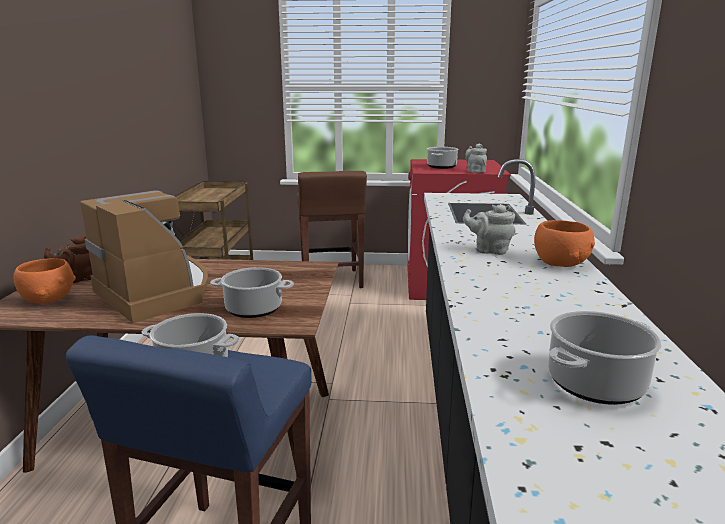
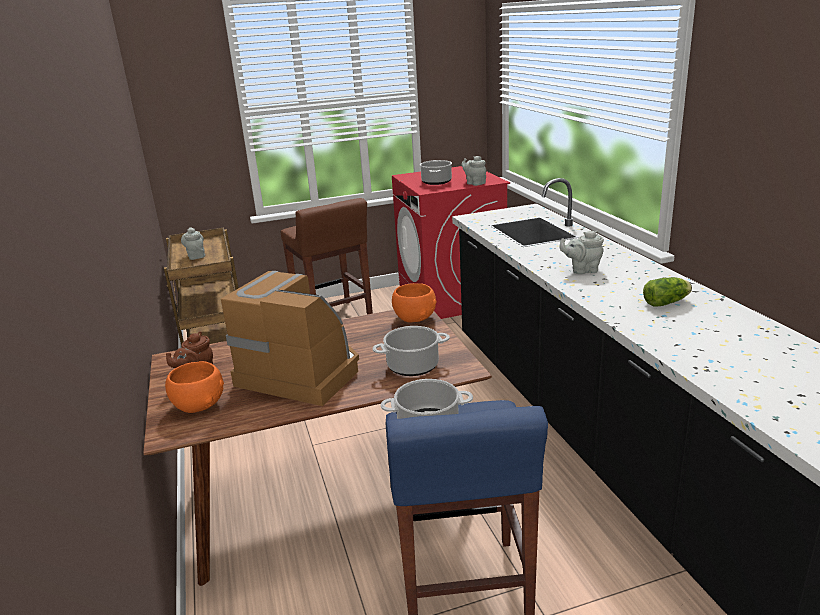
camera: 20 degrees left, 5 degrees up
orange bowl [534,220,595,267] -> orange bowl moved to [392,283,437,322]
cooking pot [548,311,662,405] -> none
none -> grey teapot [181,227,205,260]
none -> lettuce [643,277,692,307]

